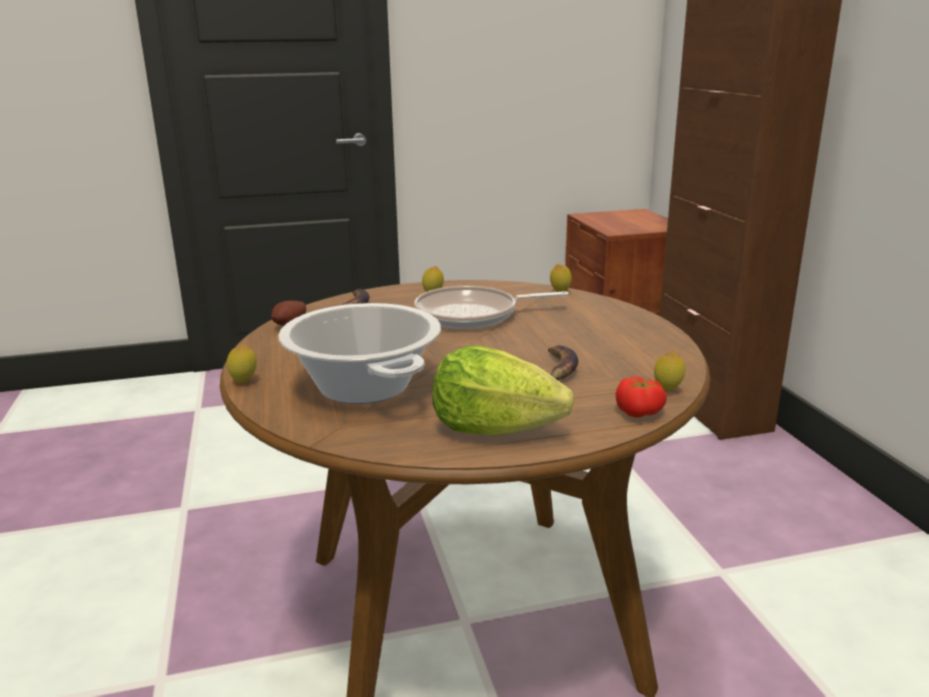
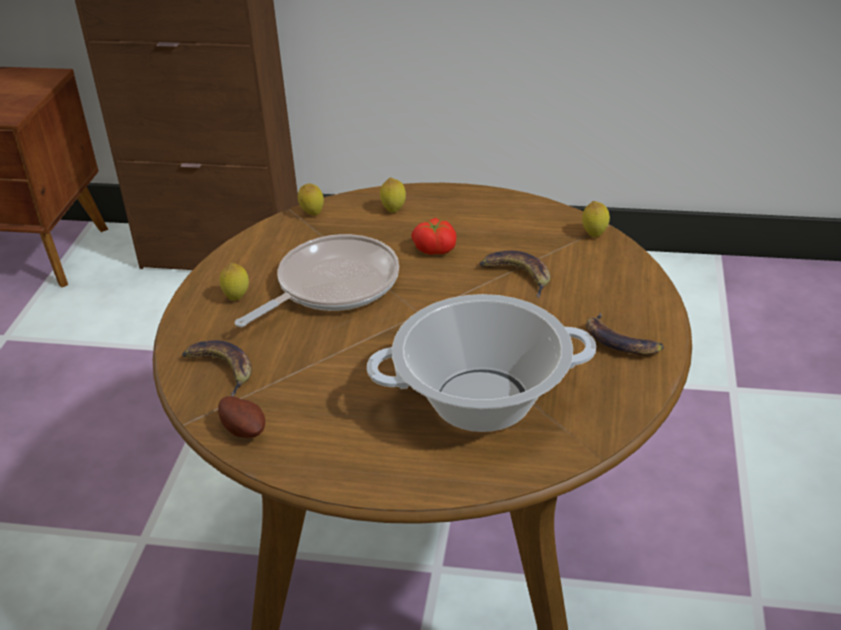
camera: 65 degrees left, 15 degrees up
lemon [227,344,257,383] -> lemon moved to [380,178,406,213]
frying pan [414,286,569,329] -> frying pan turned 150 degrees counterclockwise [235,234,399,327]
lettuce [432,345,574,436] -> banana [586,312,664,355]
tomato [616,376,667,417] -> tomato moved to [411,218,457,255]

